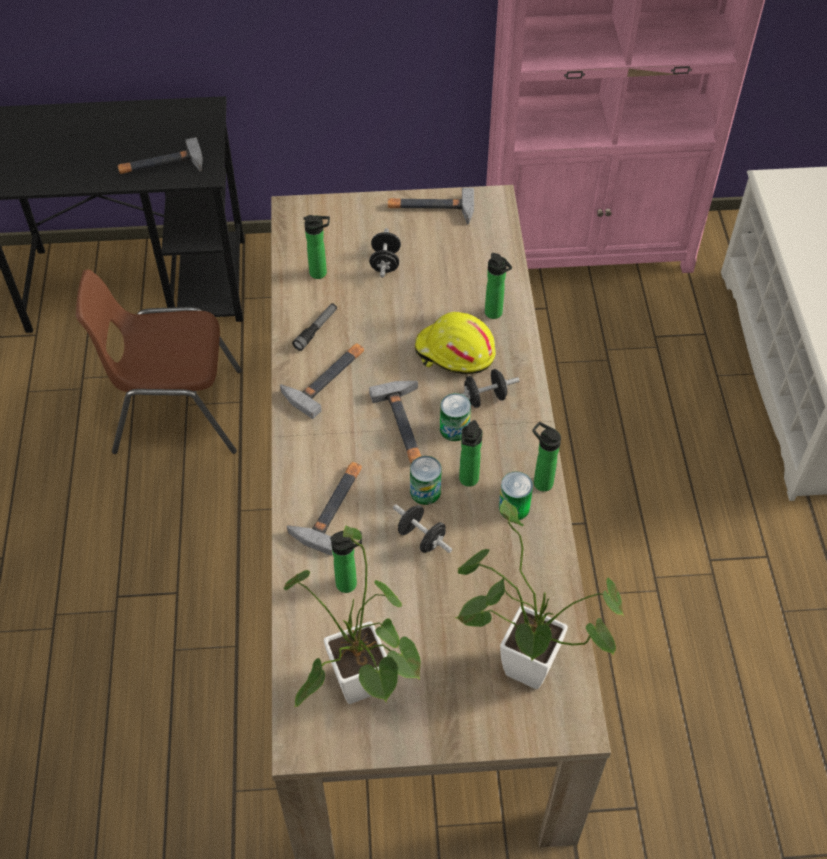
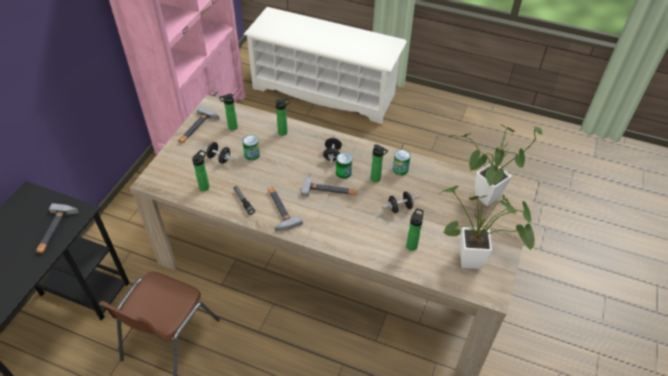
camera: 65 degrees left, 5 degrees down
hammer [287,462,362,556] -> none
can [410,456,442,505] -> can moved to [243,135,260,160]
yellow hard hat [415,312,495,374] -> none
bottle [532,422,561,492] -> bottle moved to [219,94,238,131]

